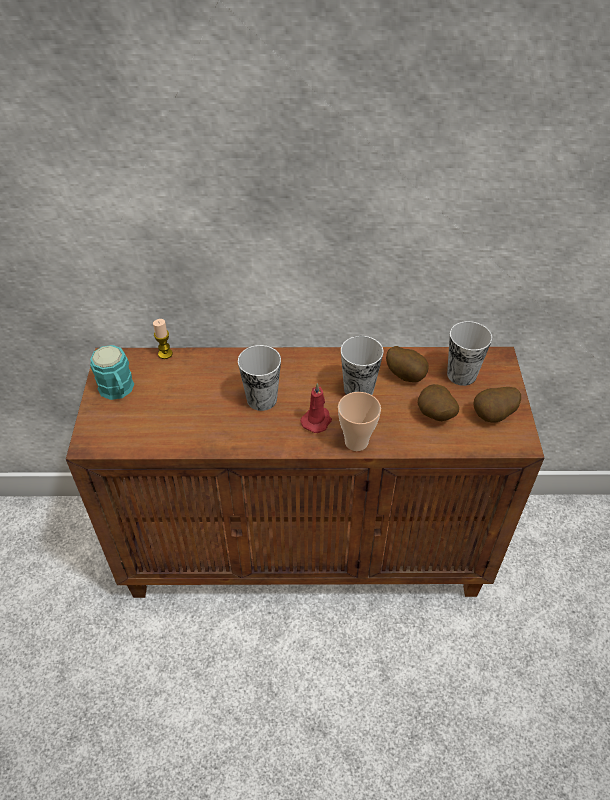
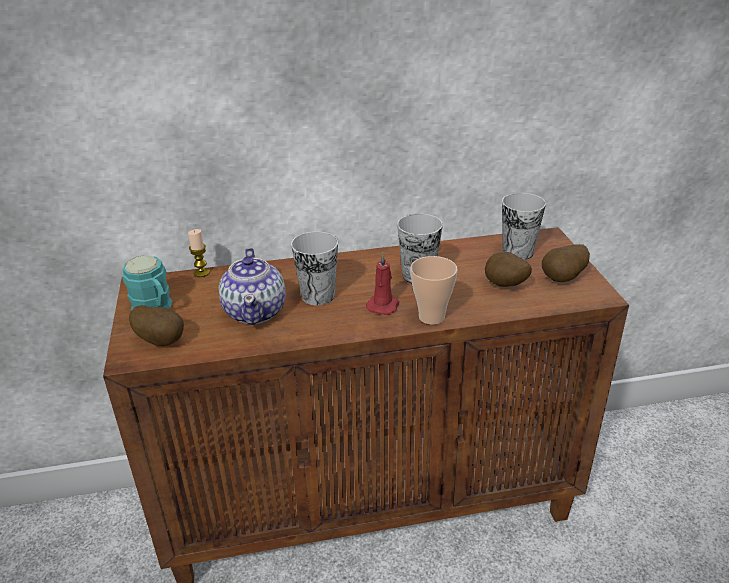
camera: 10 degrees left, 15 degrees down
potato [386,346,429,382] -> potato moved to [129,305,184,346]
none -> teapot [219,248,286,325]

